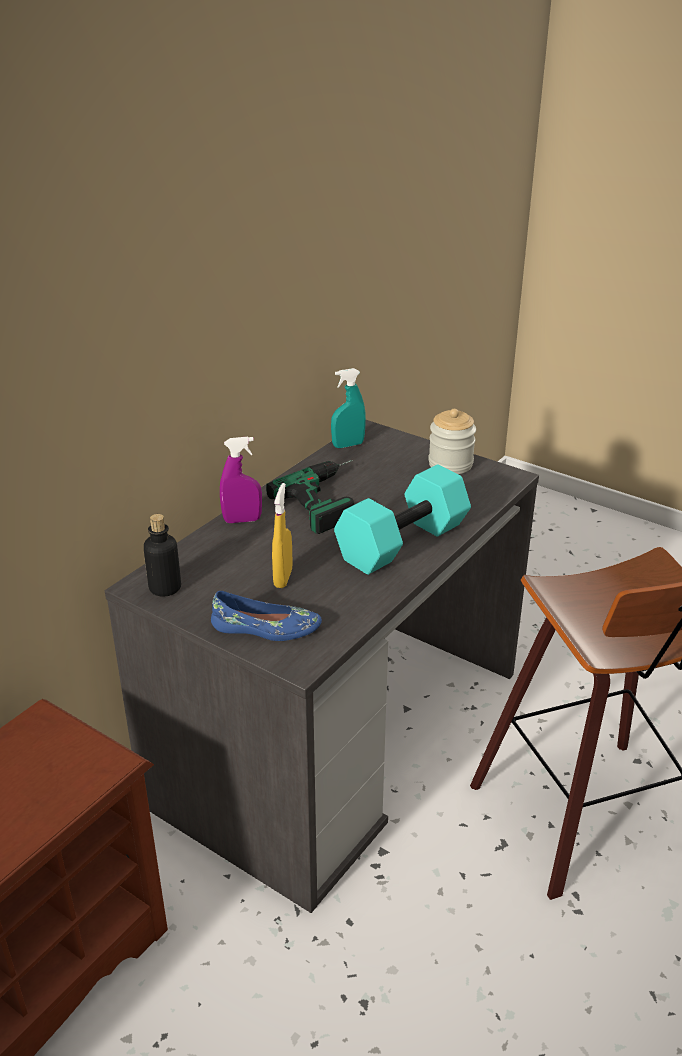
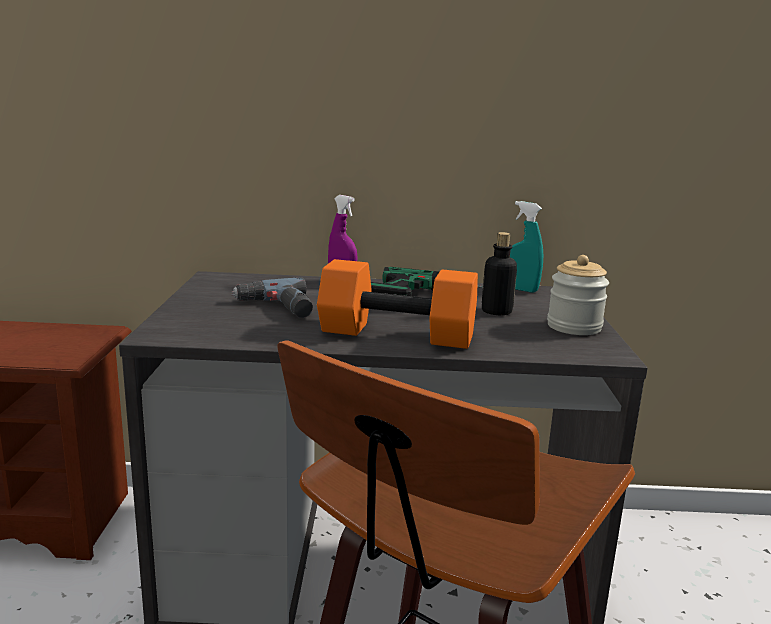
camera: 55 degrees right, 15 degrees down
bottle [144,514,181,597] -> bottle moved to [482,232,517,315]
blue shoe [211,591,322,641] -> none
yellow spray bottle [272,483,292,588] -> power drill [231,277,313,318]
turquoise dumbbell [334,464,471,575] -> orange dumbbell [317,259,478,349]

